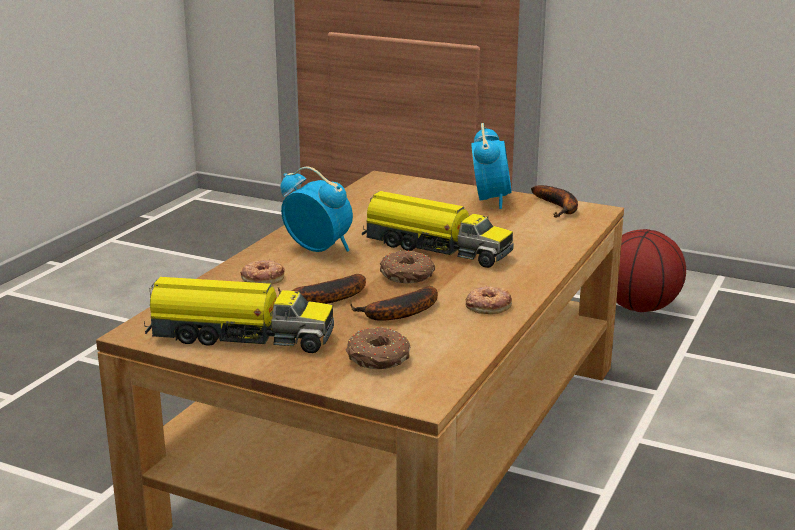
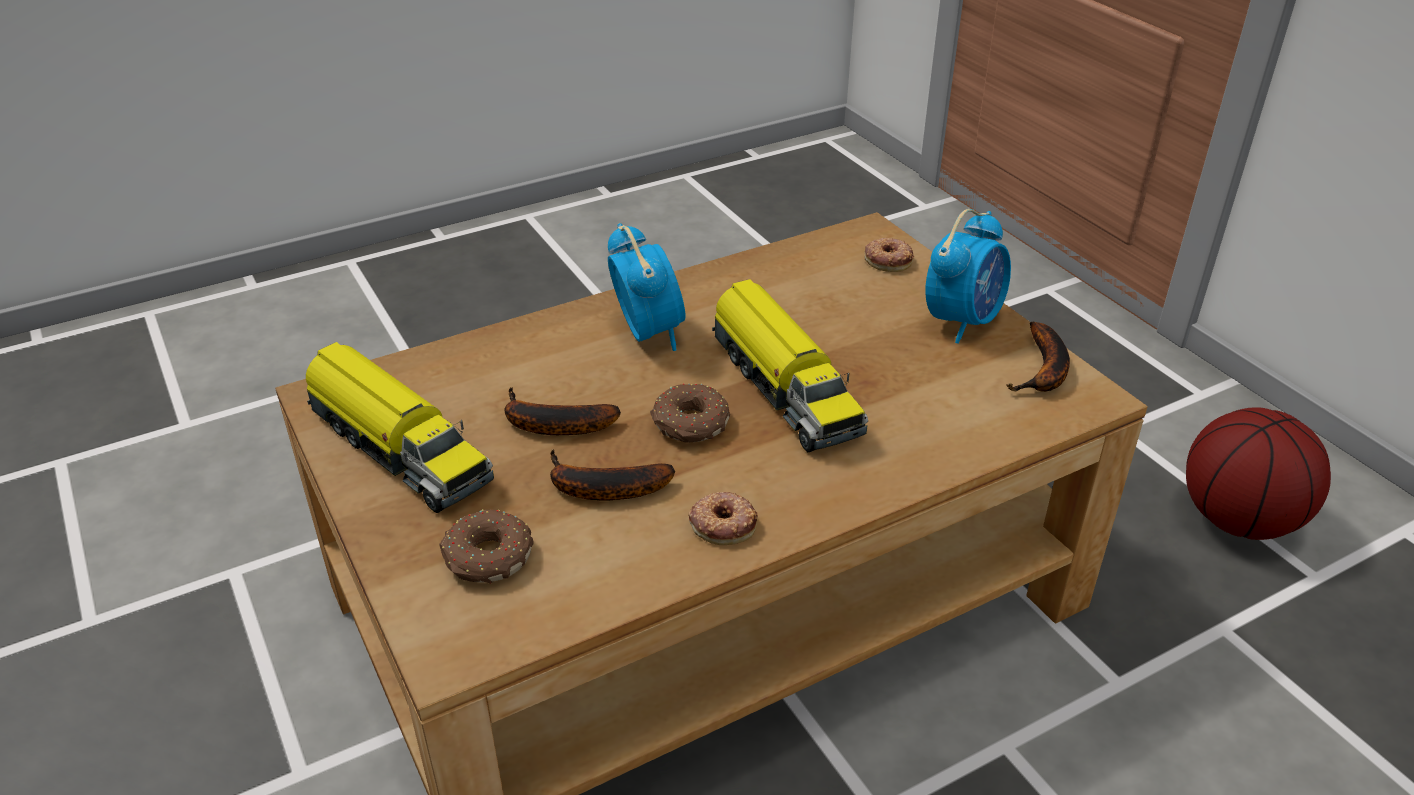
camera: 35 degrees right, 15 degrees up
donut [240,260,285,285] -> donut moved to [865,238,914,272]

